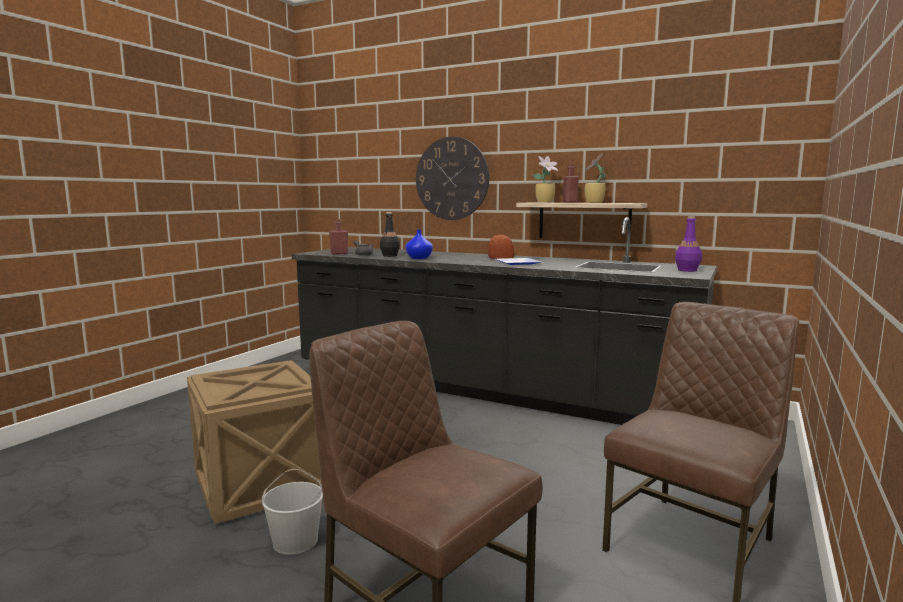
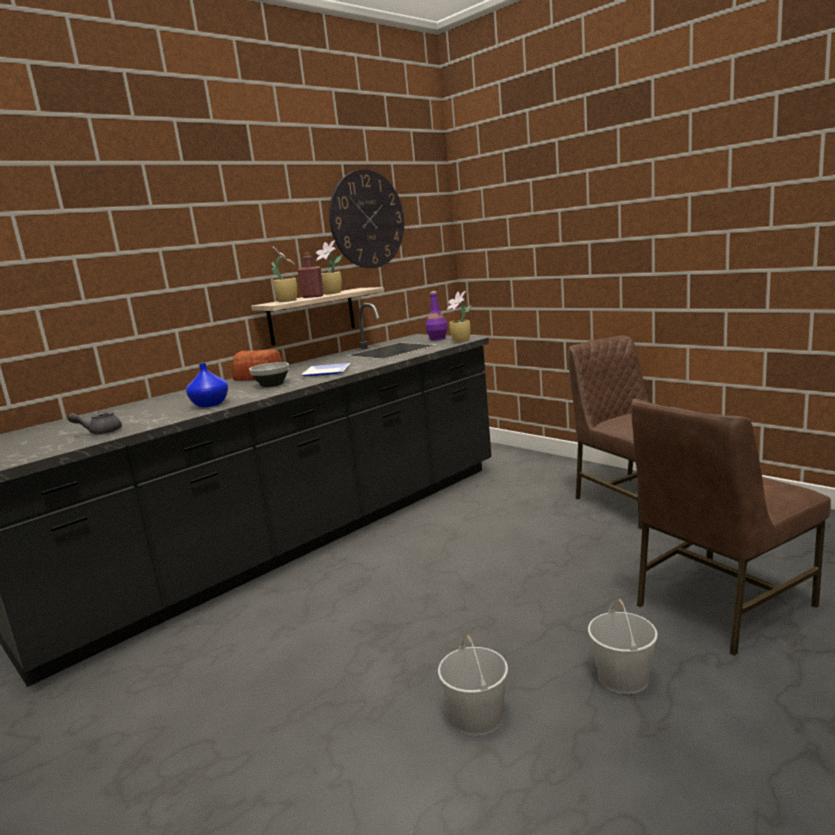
camera: 70 degrees left, 5 degrees up
crate [187,360,322,524] -> white bucket [438,635,508,736]
red bottle [329,219,348,255] -> none
black bottle [380,212,400,257] -> none
wall clock [416,137,489,220] -> wall clock moved to [329,169,404,268]
none -> bowl [249,362,289,387]
none -> potted plant [447,291,471,342]

